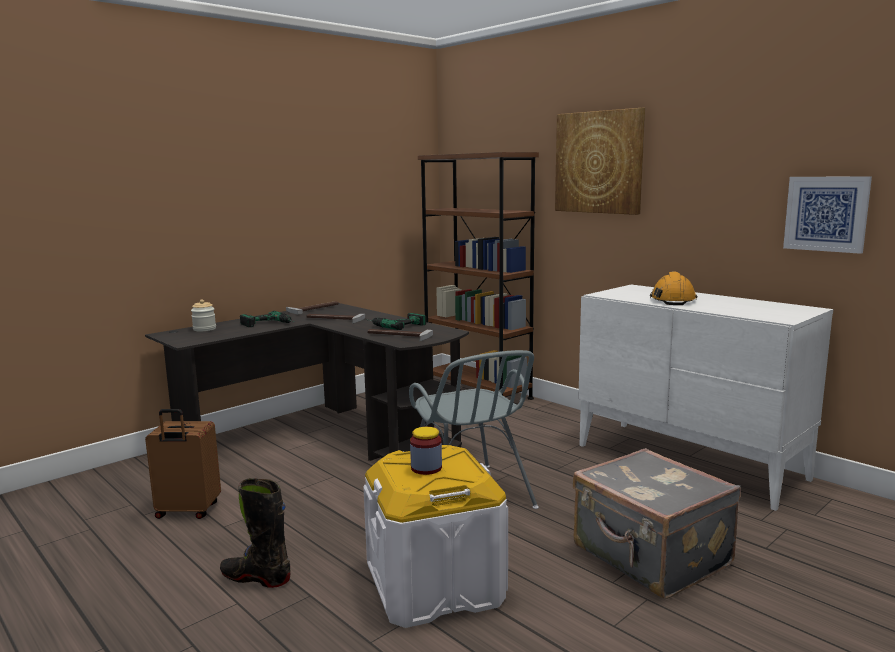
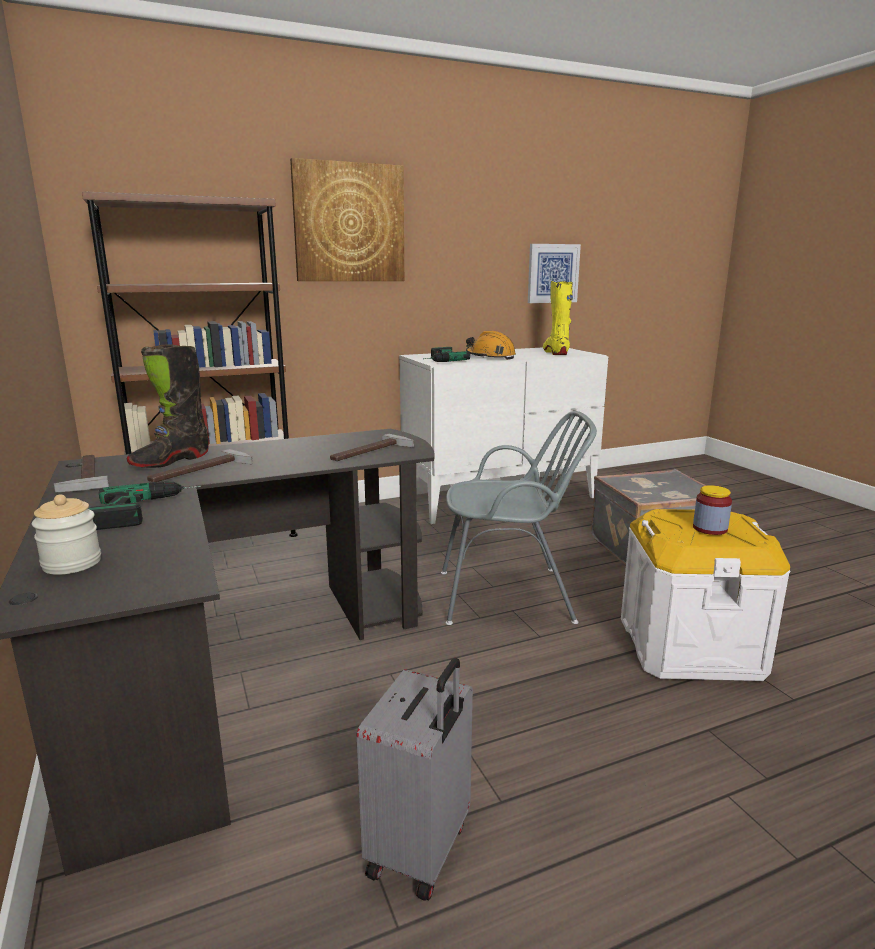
camera: 70 degrees left, 5 degrees up
brown suitcase [145,409,221,519] -> grey suitcase [356,658,473,901]
black boot [220,478,291,588] -> black boot moved to [127,344,209,468]
power drill [369,313,426,330] -> power drill moved to [423,347,470,362]
none -> yellow boot [543,281,573,355]

